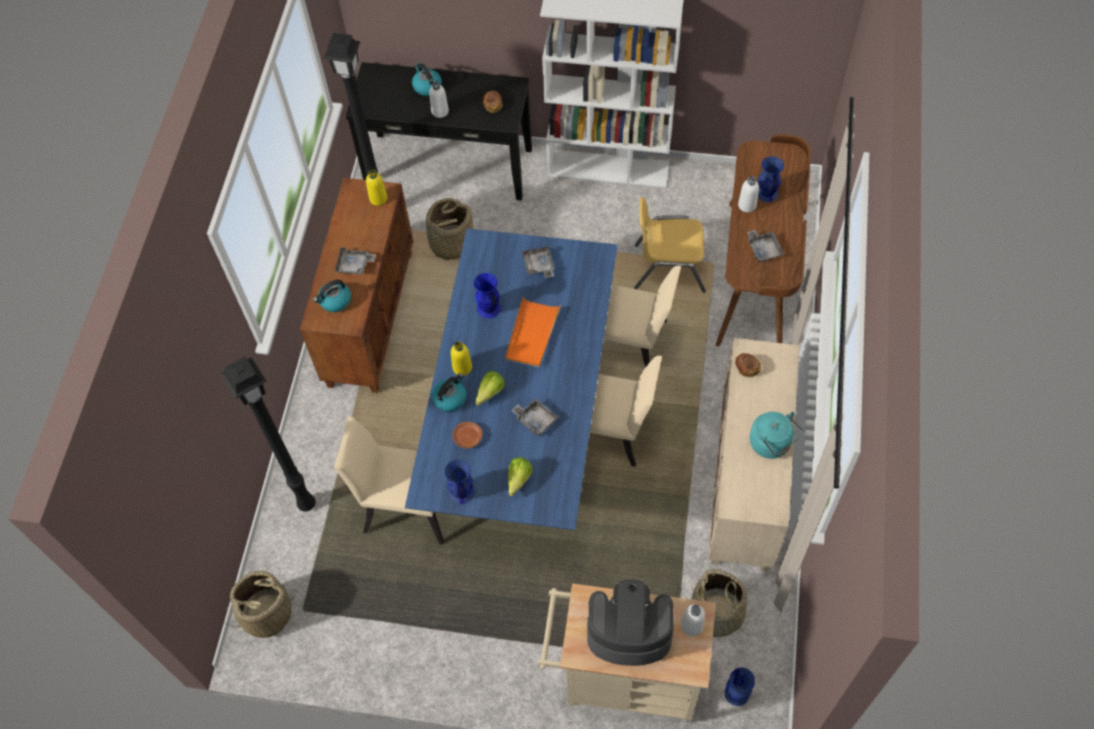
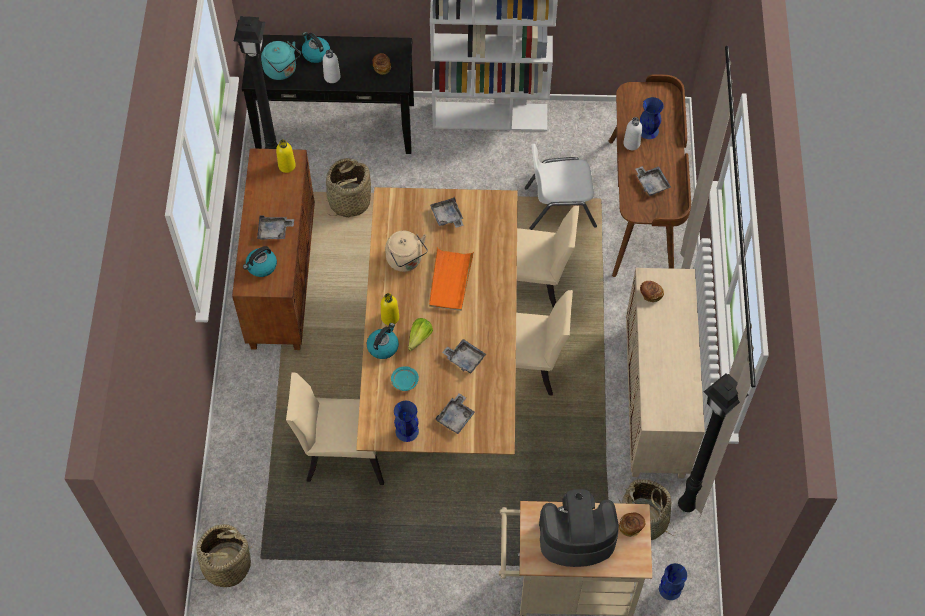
camera: 10 degrees left, 0 degrees up
black floor lamp [221,357,316,511] -> black floor lamp moved to [678,374,748,512]
blue dining table [405,229,618,530] -> brown dining table [356,187,518,455]
brown plate [452,422,483,448] -> turquoise plate [391,366,419,391]
blue vase [474,273,501,319] -> beige kettle [385,230,428,272]
lettuce [508,457,533,496] -> grey tray [435,393,475,434]
yellow chair [634,197,706,293] -> white chair [525,144,597,230]
white bottle [681,604,705,637] -> bread [619,513,645,537]
turquoise kettle [750,412,804,459] -> turquoise kettle moved to [261,41,301,80]

